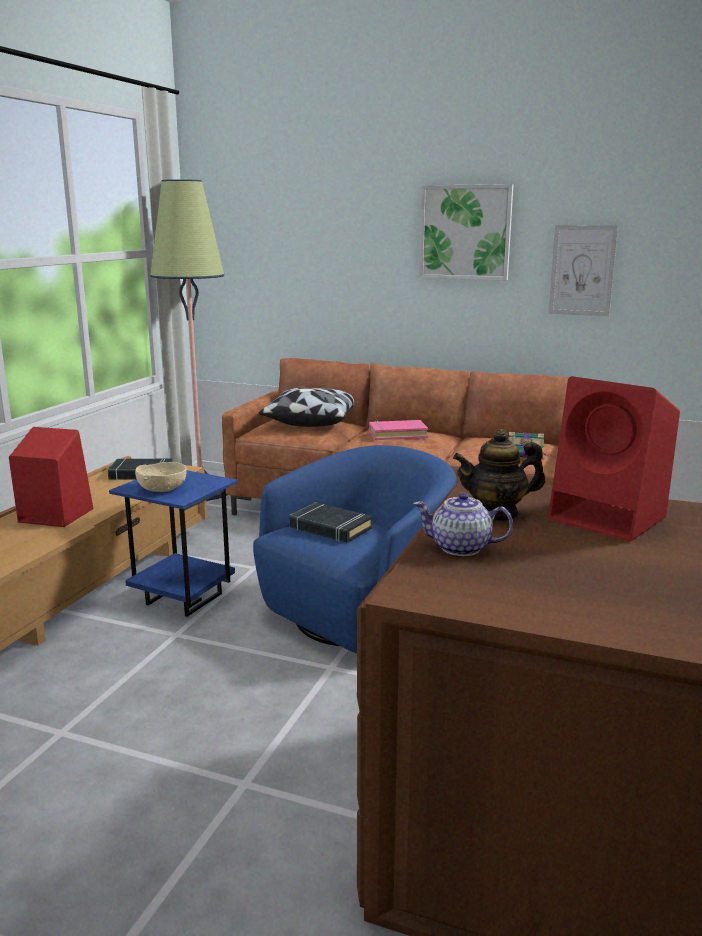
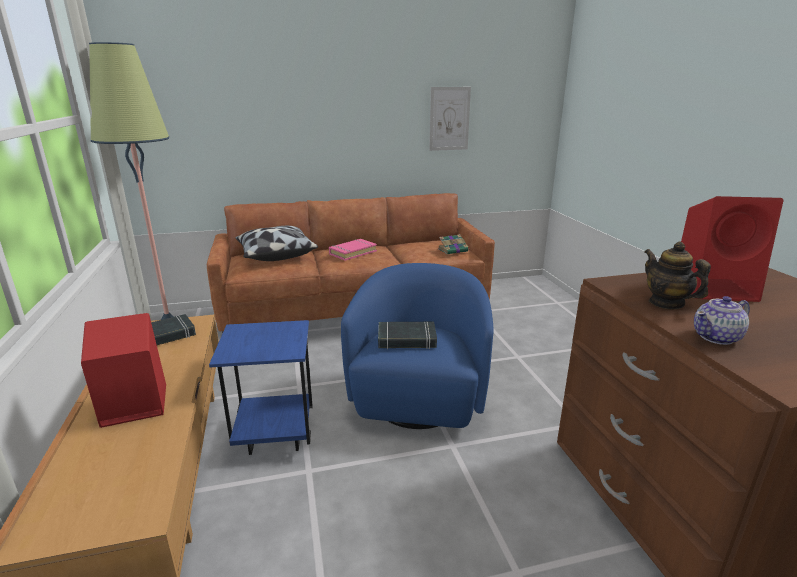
camera: 35 degrees left, 5 degrees up
beige bowl [135,462,187,492] -> none
picture [419,184,514,280] -> none
teapot [453,429,545,522] -> teapot turned 105 degrees clockwise [644,242,711,309]

